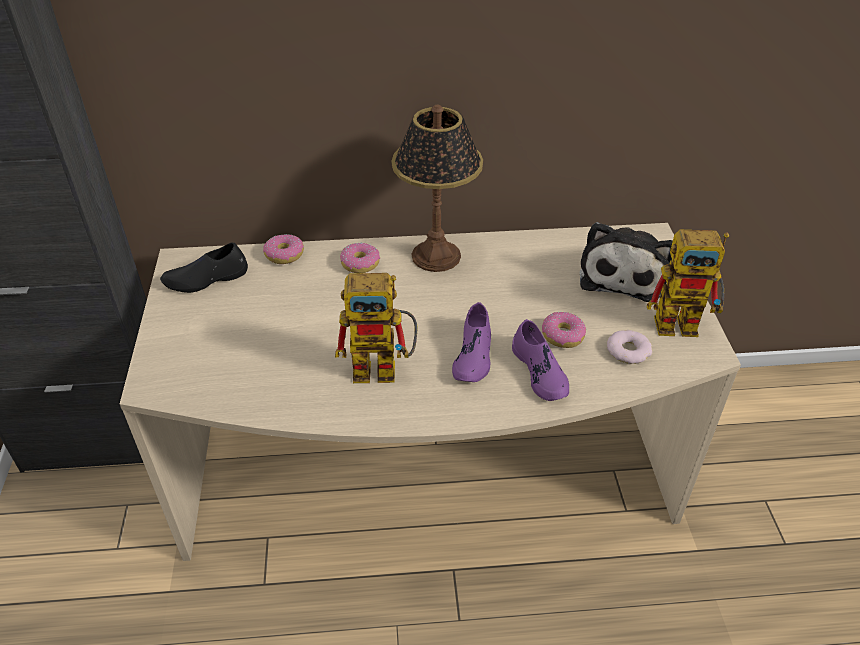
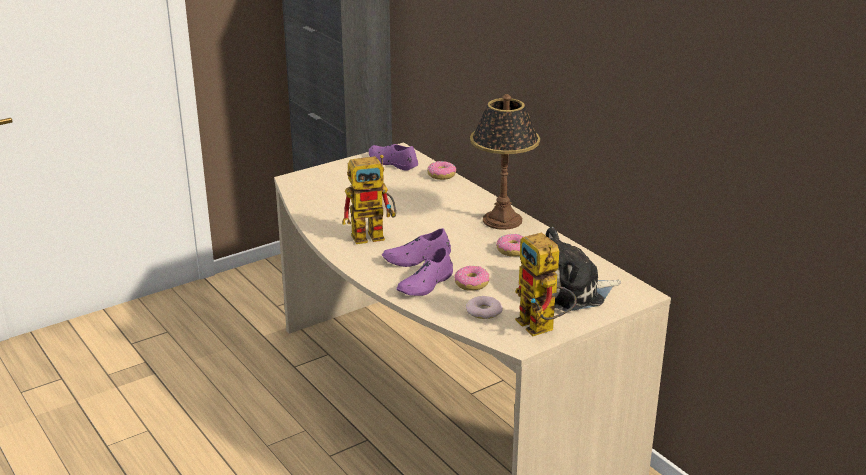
camera: 60 degrees right, 15 degrees down
black shoe [160,243,248,293] -> purple shoe [369,144,418,171]
toy robot [335,273,417,383] -> toy robot turned 75 degrees counterclockwise [342,155,396,244]
donut [340,243,380,273] -> donut moved to [496,234,524,257]

